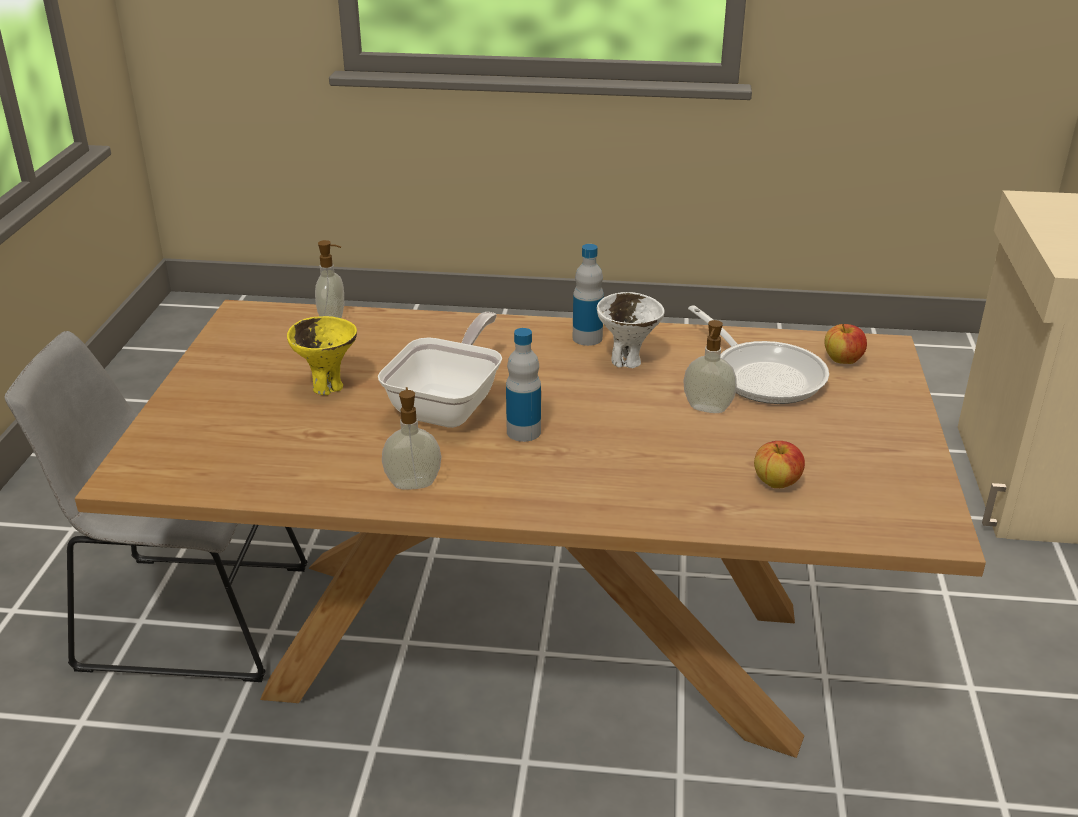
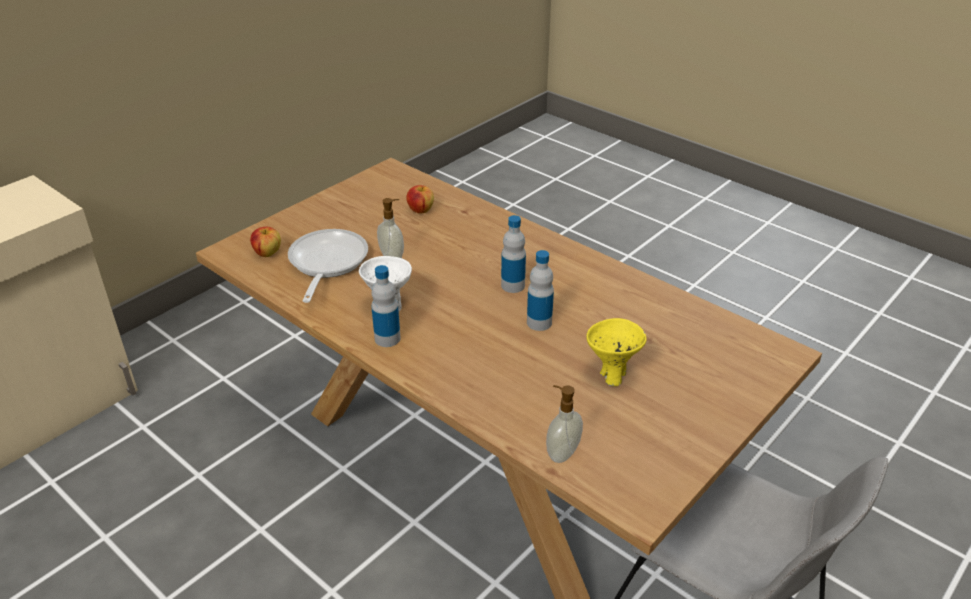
camera: 145 degrees left, 5 degrees up
frying pan [378,312,502,428] -> bottle [527,250,554,331]
soap dispenser [382,387,441,490] -> none

